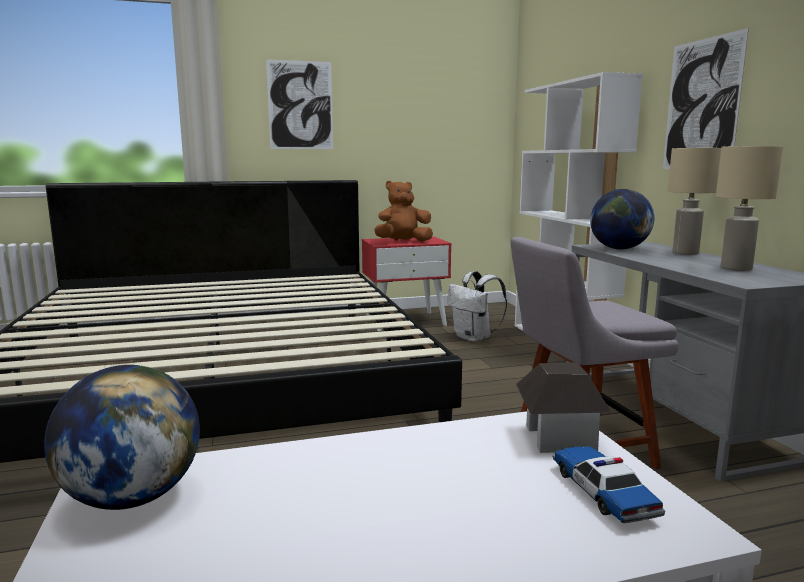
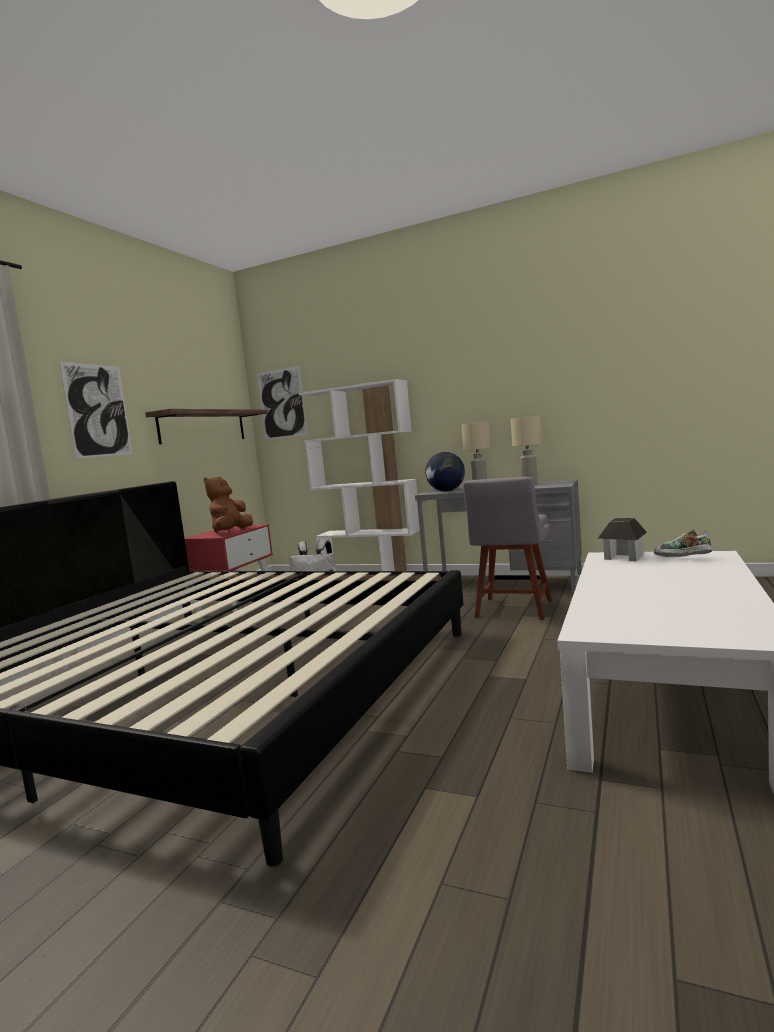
camera: 50 degrees left, 5 degrees down
globe [44,365,200,510] -> none
toy car [553,446,665,523] -> shoe [654,530,712,557]
picture [663,28,749,169] -> picture moved to [257,366,308,440]
none -> shelf [145,409,268,444]

